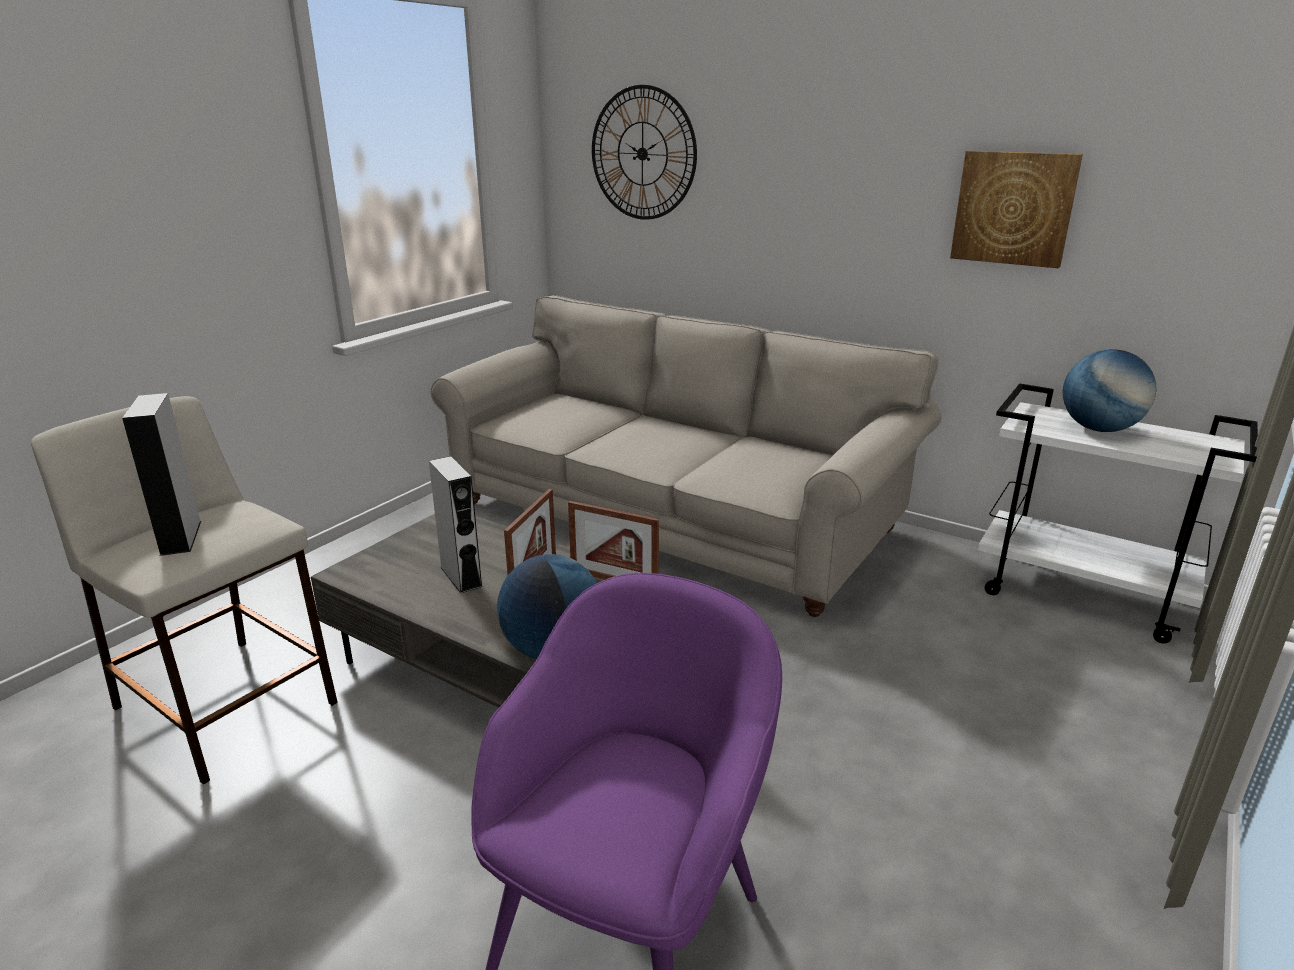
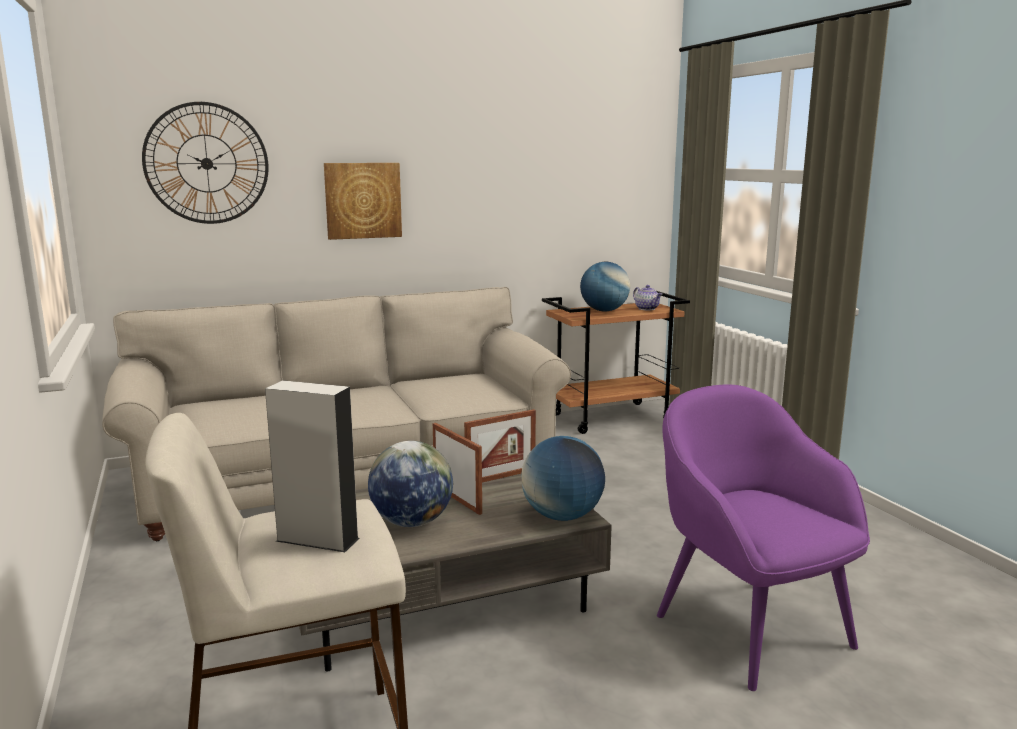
camera: 55 degrees left, 10 degrees down
grey speaker [429,456,483,593] -> globe [368,441,453,527]
picture [950,151,1083,268] -> picture moved to [324,163,402,240]
white cart [978,383,1258,644] -> brown cart [542,291,690,434]
none -> teapot [633,285,662,311]

